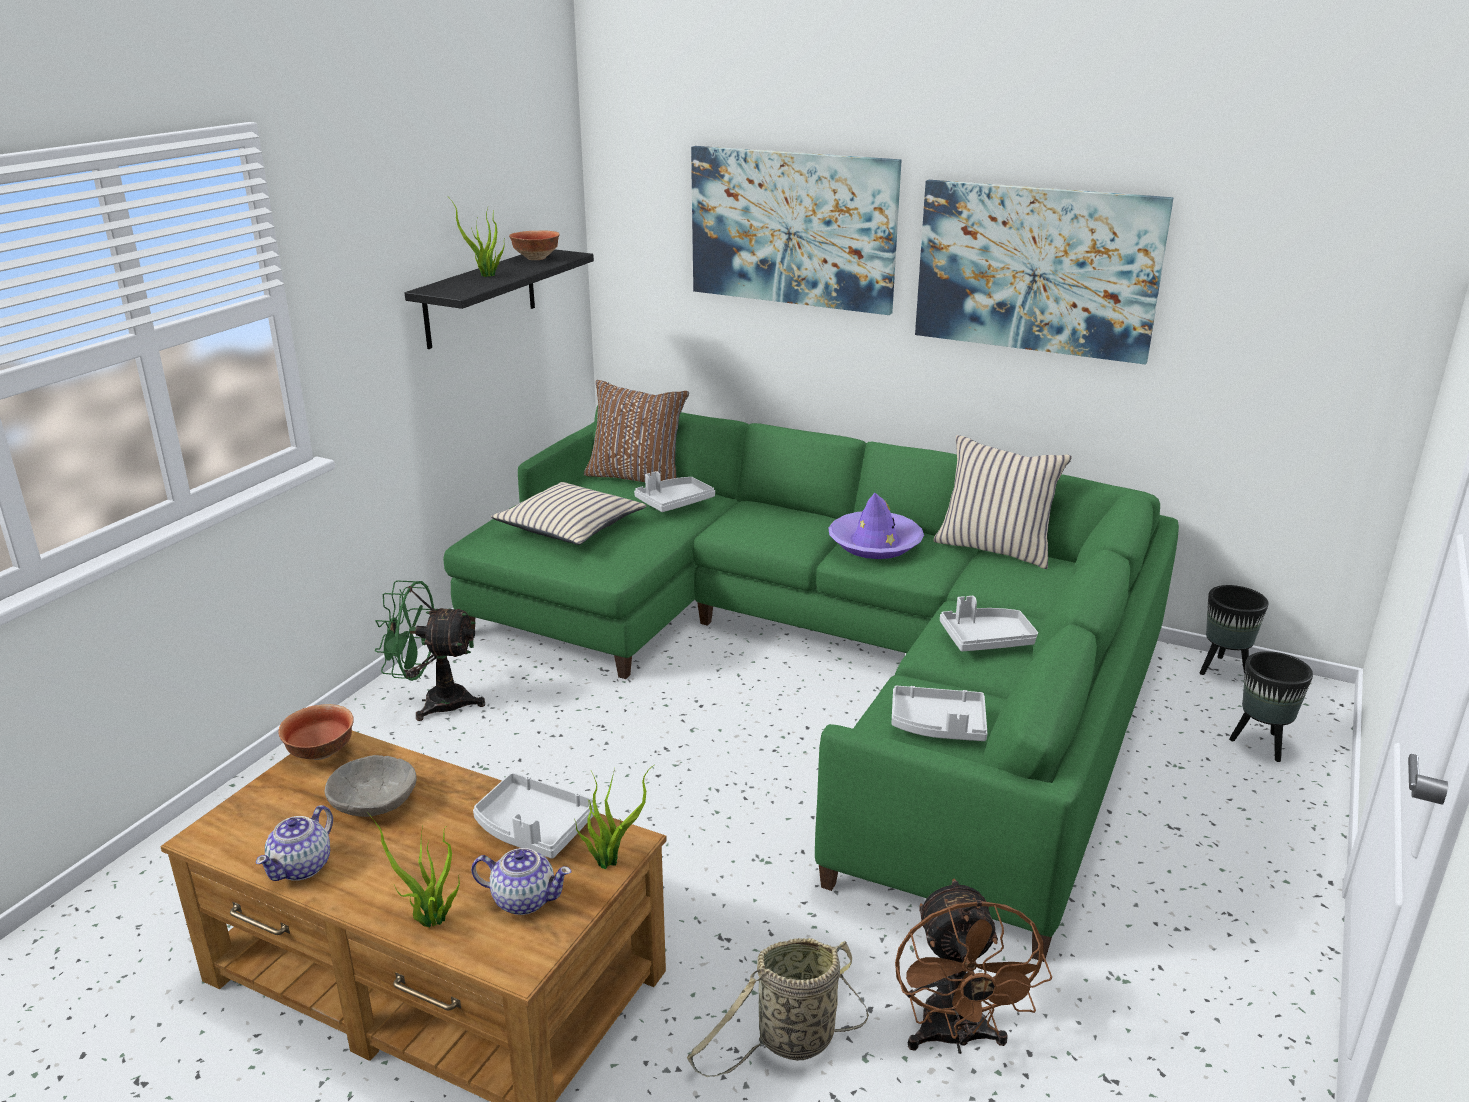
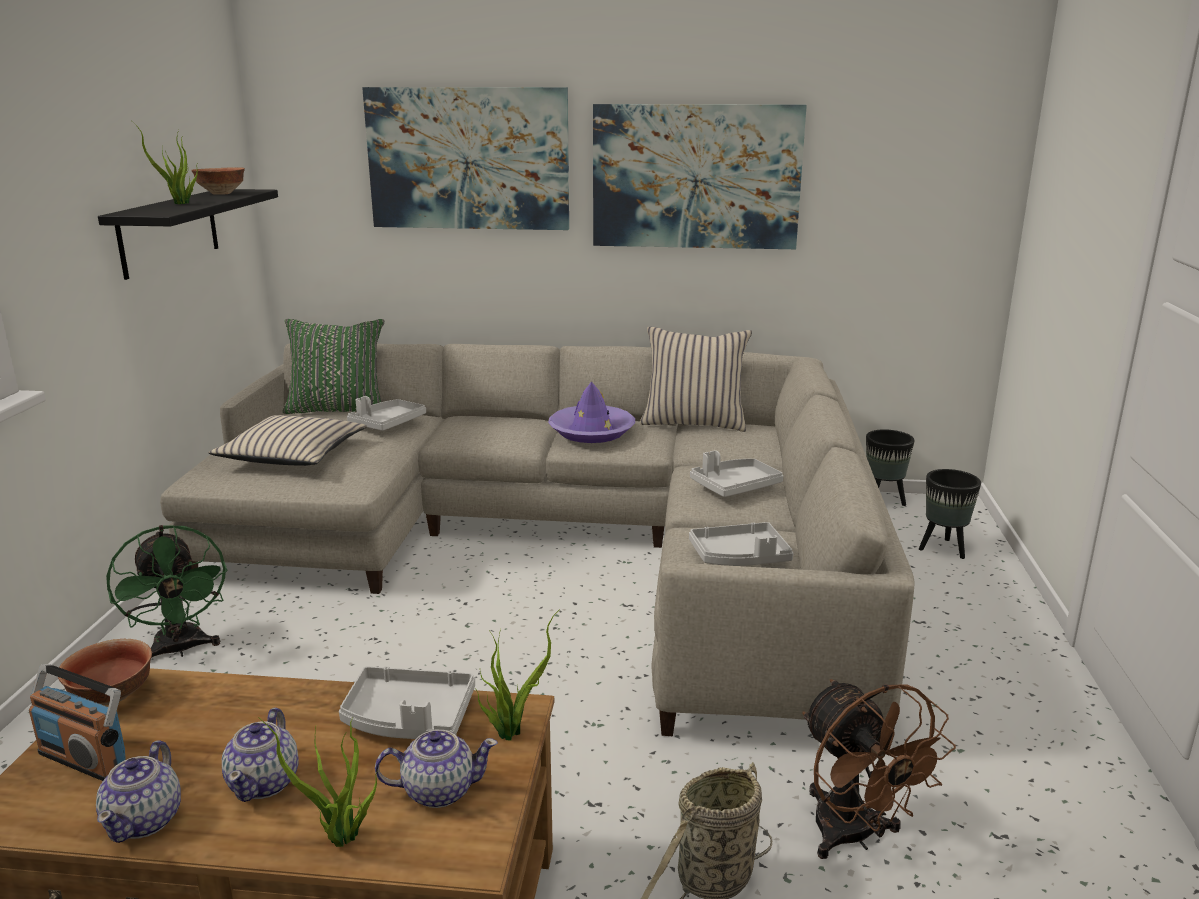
camera: 20 degrees left, 5 degrees down
grey bowl [325,755,417,817] -> none
green fan [374,580,485,721] -> green fan turned 105 degrees counterclockwise [106,525,228,658]
green sofa [443,405,1179,962] -> beige sofa [160,343,915,751]
brown pillow [584,380,689,482] -> green pillow [283,319,384,414]
none -> radio [29,664,125,781]
none -> teapot [222,708,299,802]

